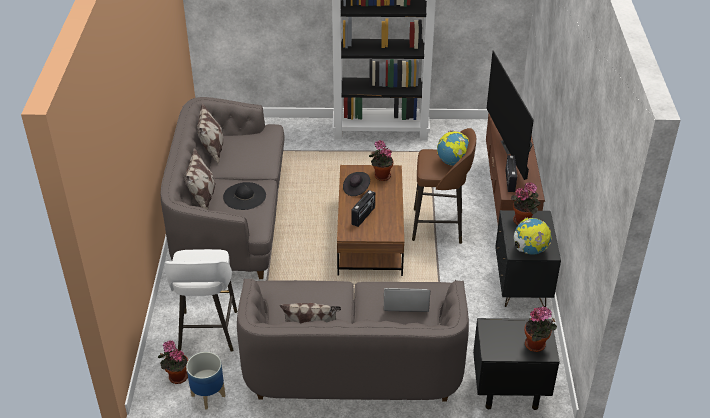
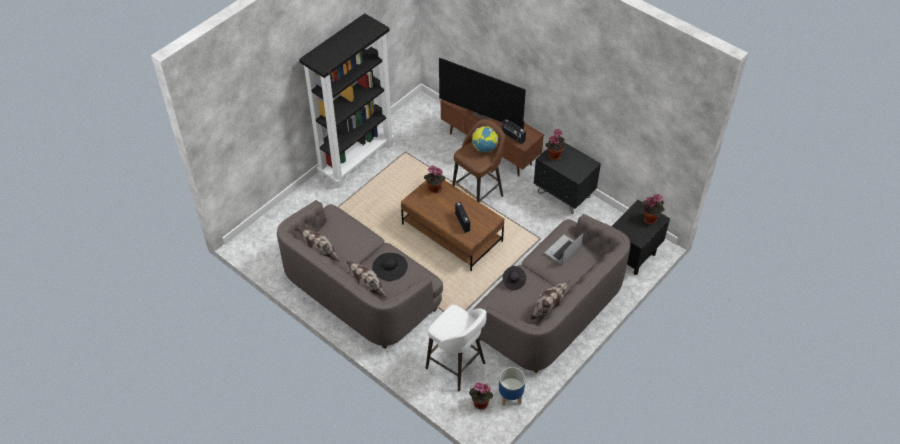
camera: 50 degrees left, 10 degrees up
black hat [343,172,370,196] -> black hat moved to [502,266,526,290]
globe [514,218,552,255] -> none

